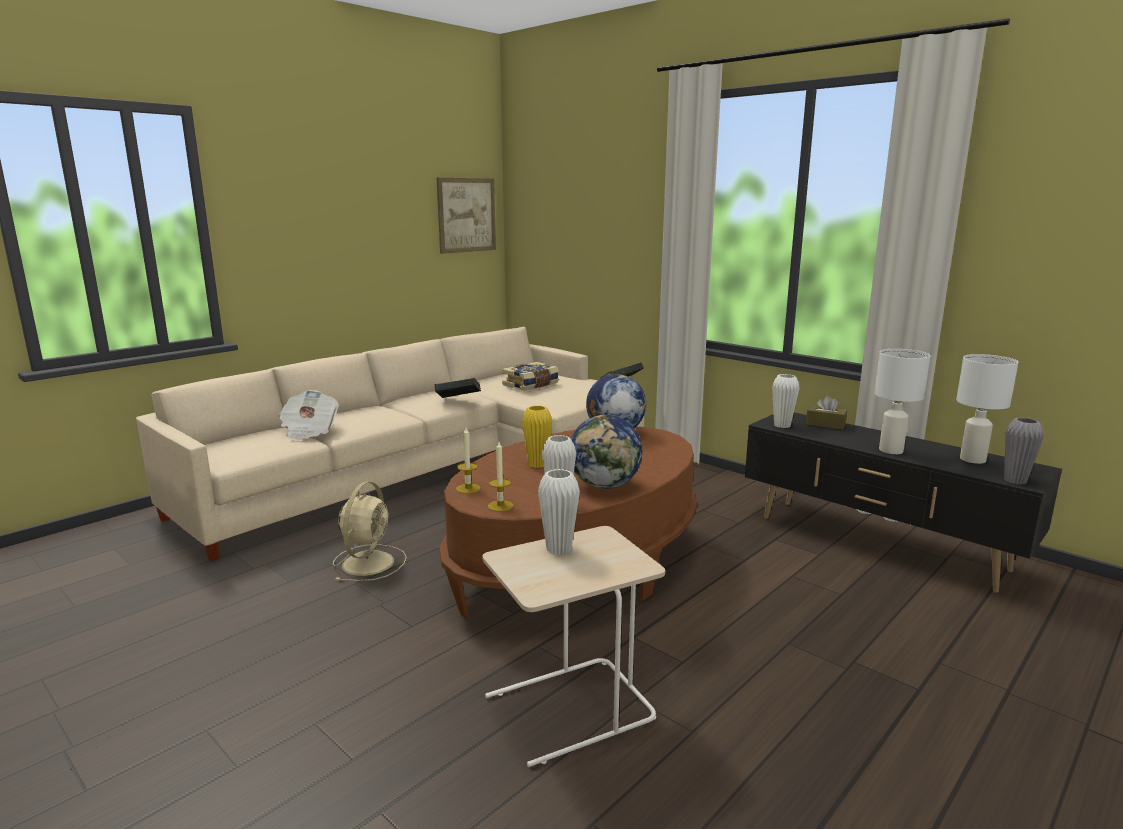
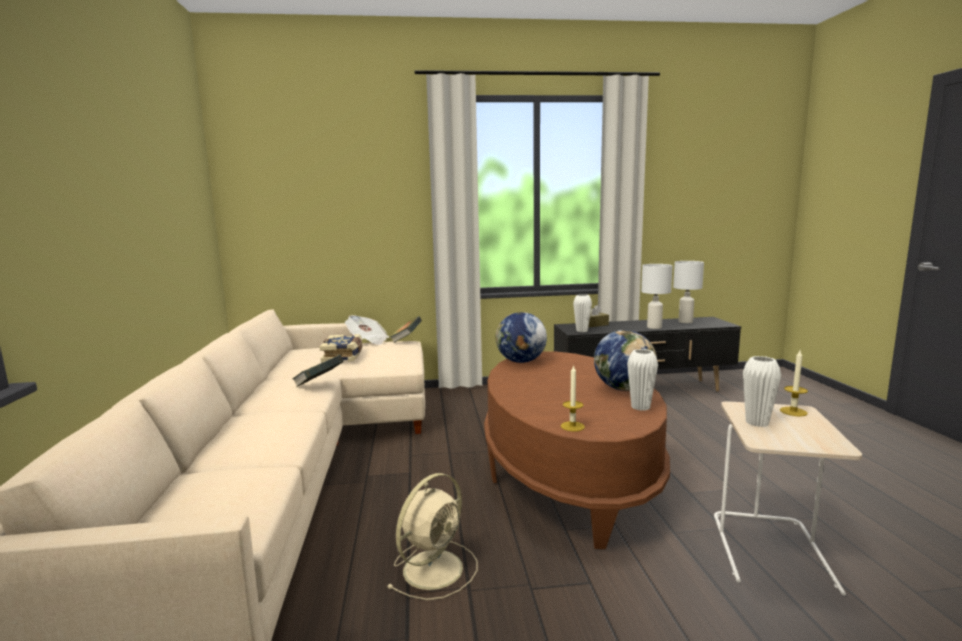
camera: 50 degrees left, 5 degrees down
newspaper [279,390,339,441] -> newspaper moved to [345,315,389,345]
beige fan [333,482,407,581] -> beige fan turned 75 degrees clockwise [387,473,478,600]
picture [437,178,496,254] -> none
candle [488,442,513,512] -> candle moved to [780,350,808,416]
yellow vase [522,405,552,468] -> none
grey vase [1004,417,1044,485] -> none

